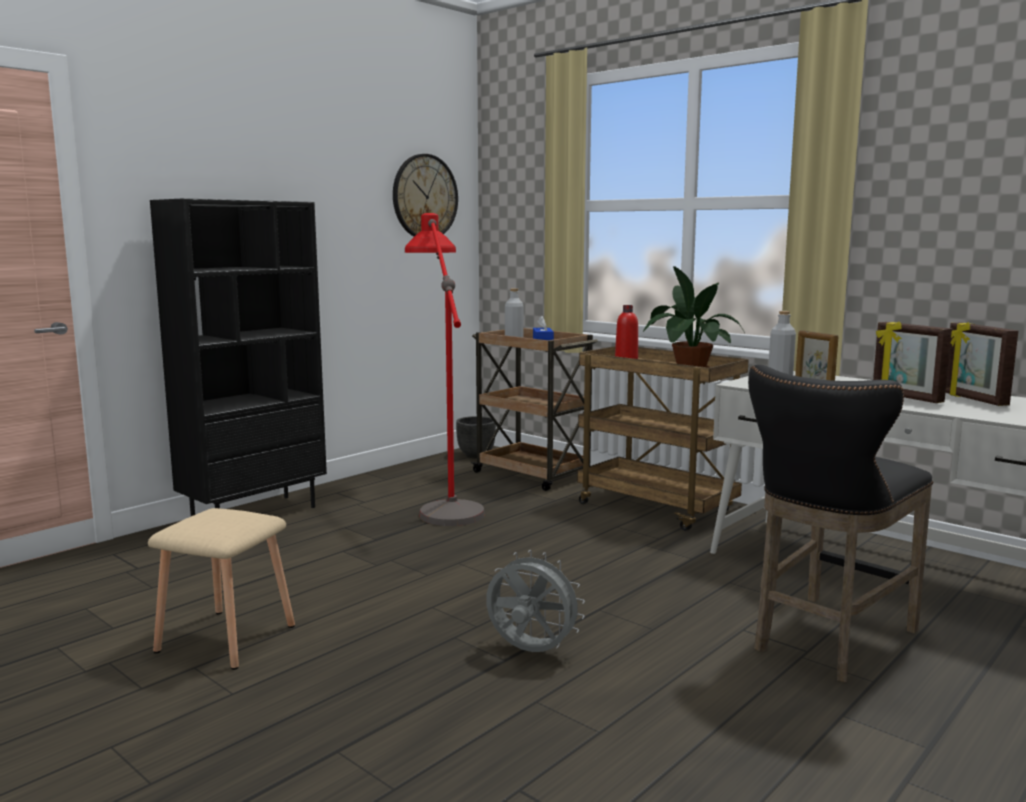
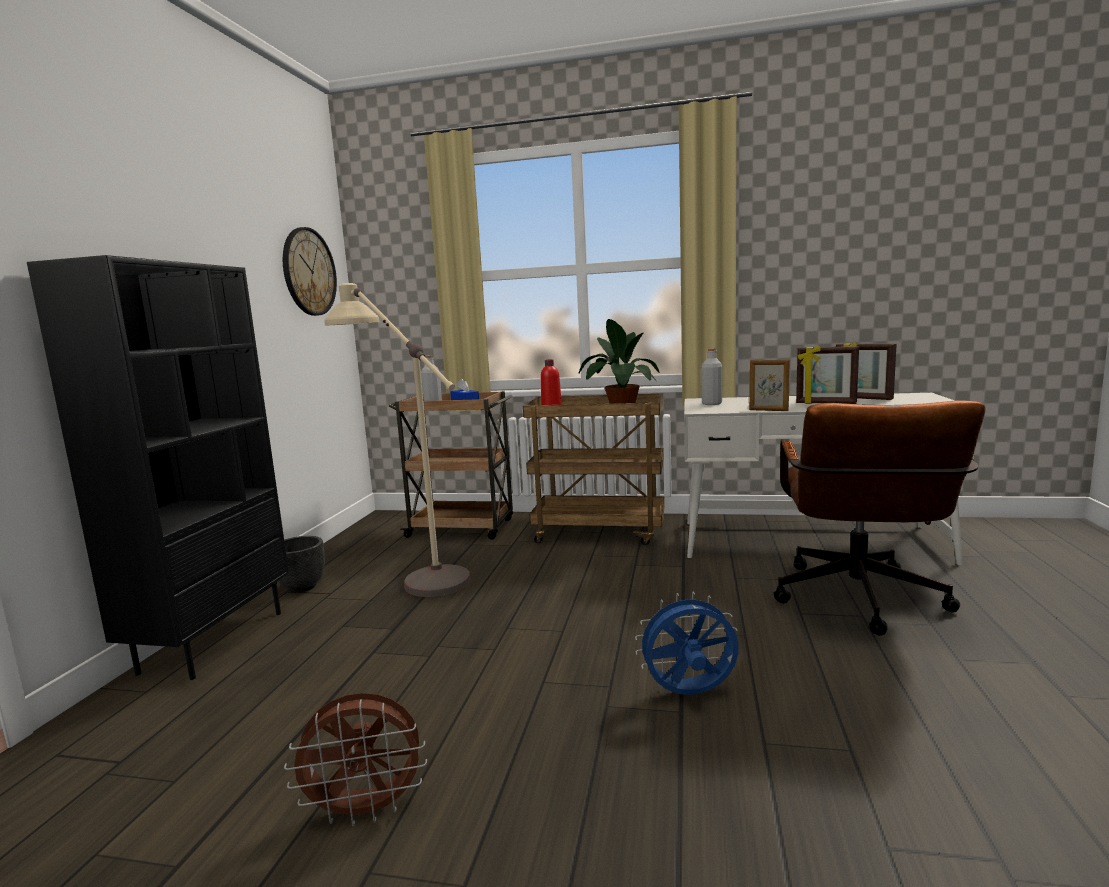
camera: 30 degrees left, 0 degrees up
beige stool [148,508,295,670] -> brown fan [284,693,427,826]
red floor lamp [405,213,485,526] -> beige floor lamp [324,283,471,597]
black planter [456,416,496,458] -> black planter moved to [278,536,325,593]
grey fan [486,550,585,652] -> blue fan [635,592,738,695]
black stool [748,365,933,683] -> brown office chair [773,400,985,636]

